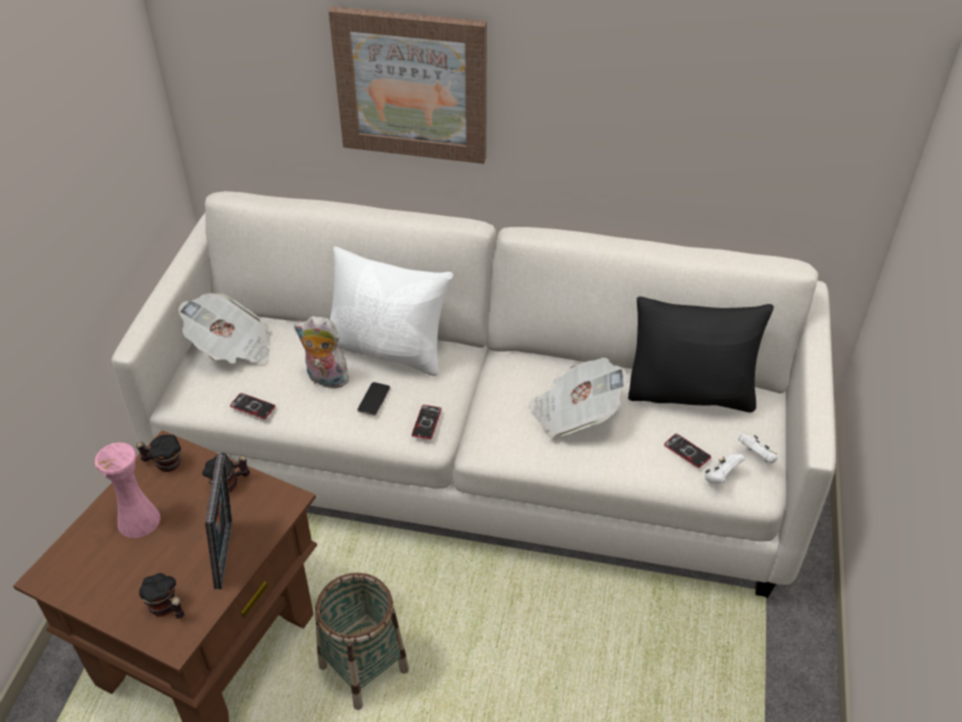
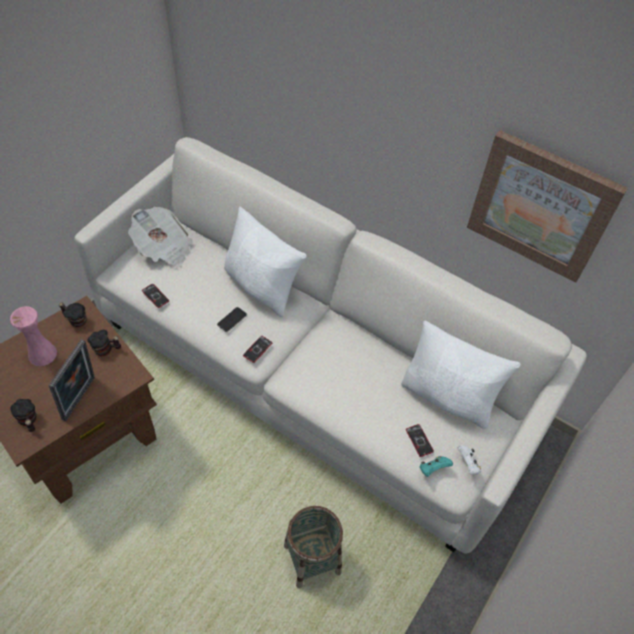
camera: 20 degrees right, 10 degrees up
plush toy [294,316,349,389] -> none
basket [315,573,409,710] -> basket moved to [284,506,343,588]
picture [329,6,487,164] -> picture moved to [467,130,628,283]
newspaper [528,358,628,438] -> none
black pillow [628,297,774,412] -> white pillow [401,321,521,429]
white game controller [705,454,745,484] -> turquoise game controller [420,456,453,477]

